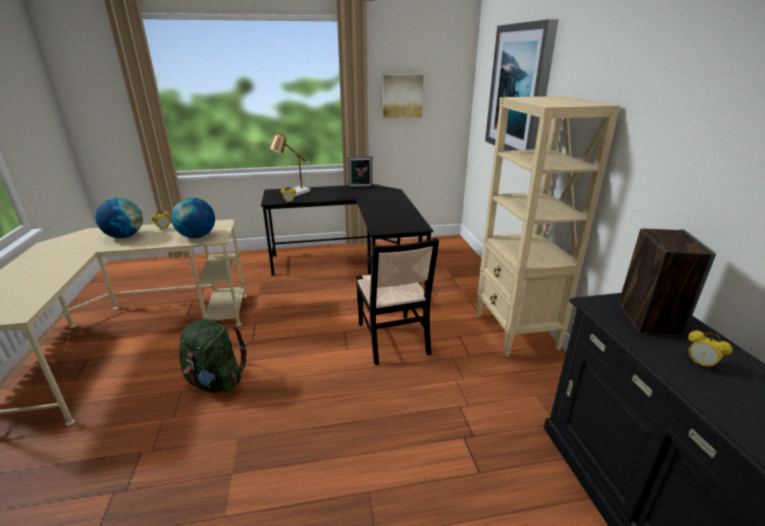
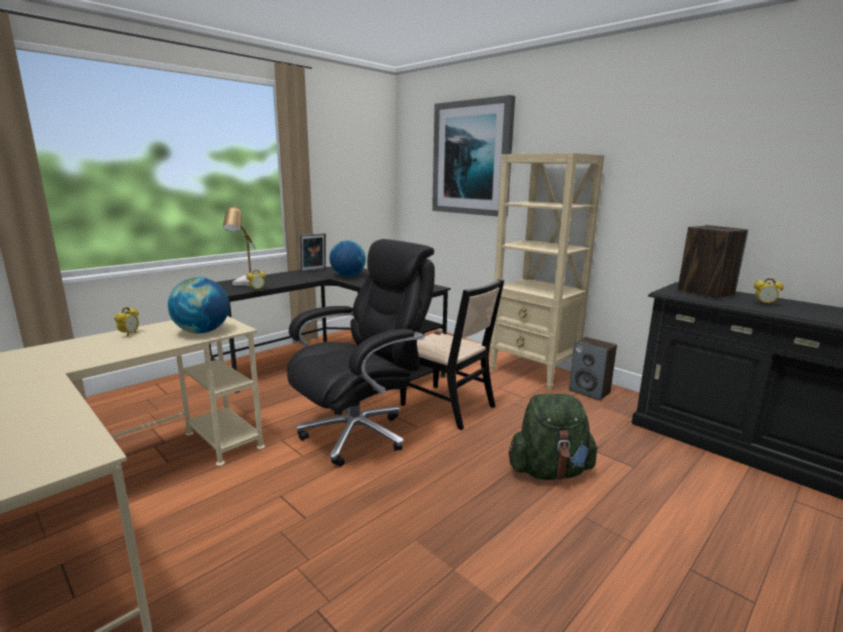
camera: 35 degrees left, 10 degrees down
globe [95,198,143,238] -> globe moved to [329,240,366,277]
green backpack [179,318,247,393] -> green backpack moved to [509,394,598,480]
picture [383,75,423,118] -> none
none -> black office chair [287,239,435,466]
none -> speaker [569,337,617,401]

